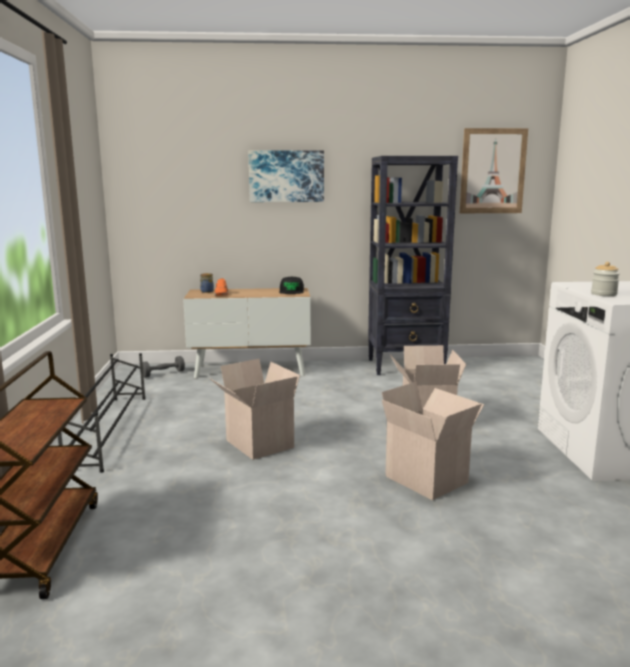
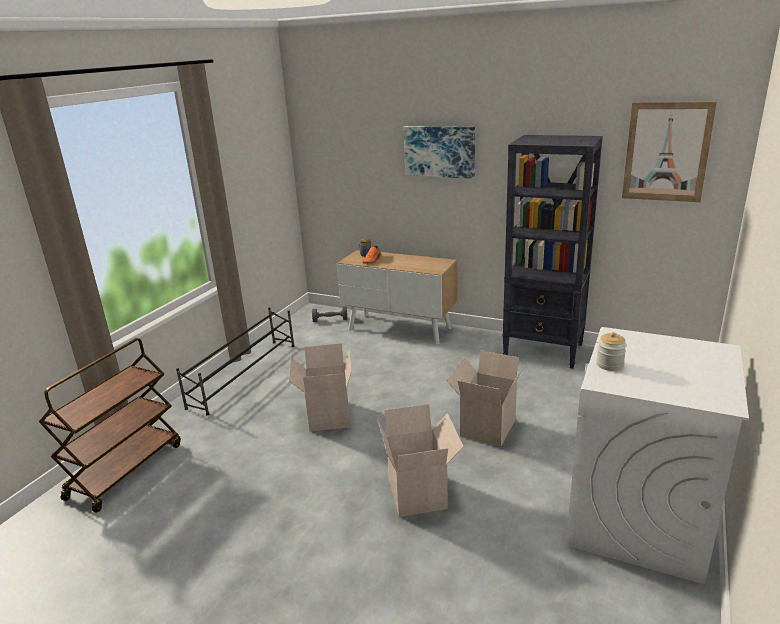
camera: 30 degrees right, 10 degrees up
black cap [279,276,304,294] -> none

